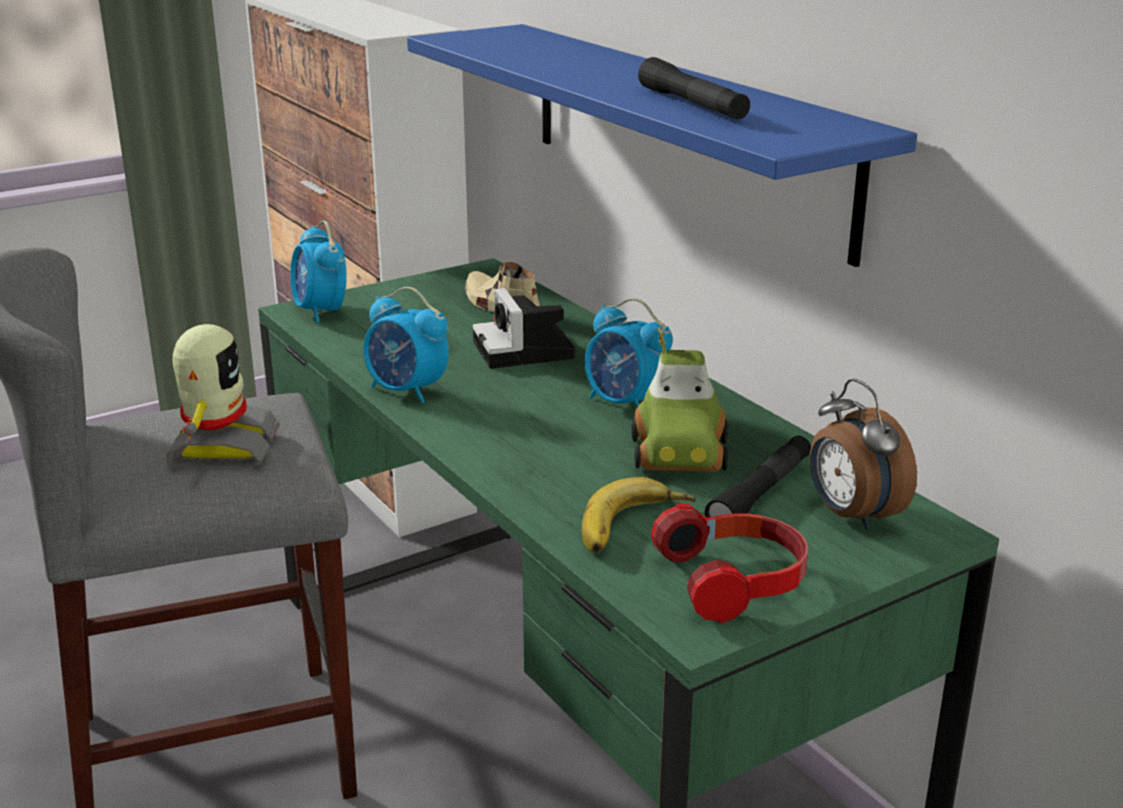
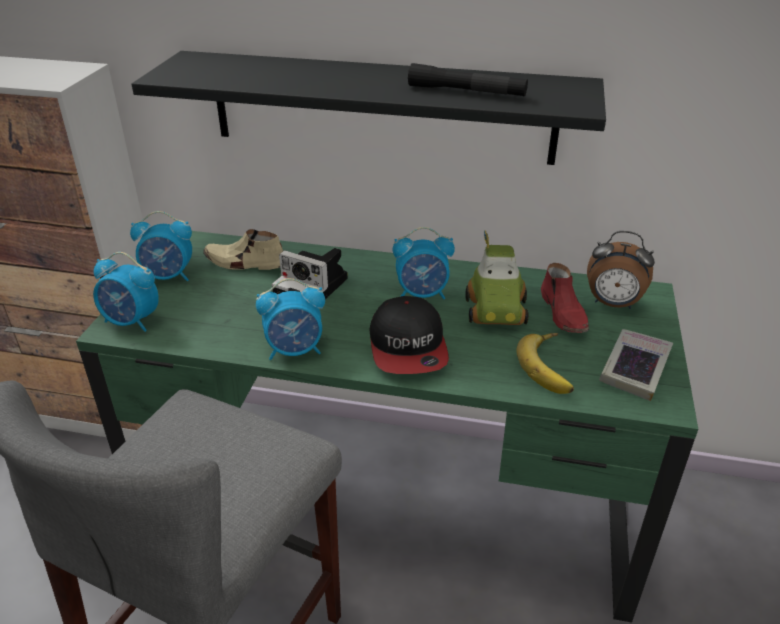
camera: 45 degrees left, 10 degrees up
toy robot [165,324,280,470] -> none
blue shelf [407,24,917,267] -> black shelf [131,51,606,165]
toy car [631,327,728,472] -> toy car turned 45 degrees clockwise [465,230,528,325]
headphones [651,503,808,624] -> book [599,329,673,401]
black flashlight [705,436,811,518] -> red shoe [541,263,589,333]
none -> alarm clock [130,211,192,281]
none -> cap [369,296,449,374]

